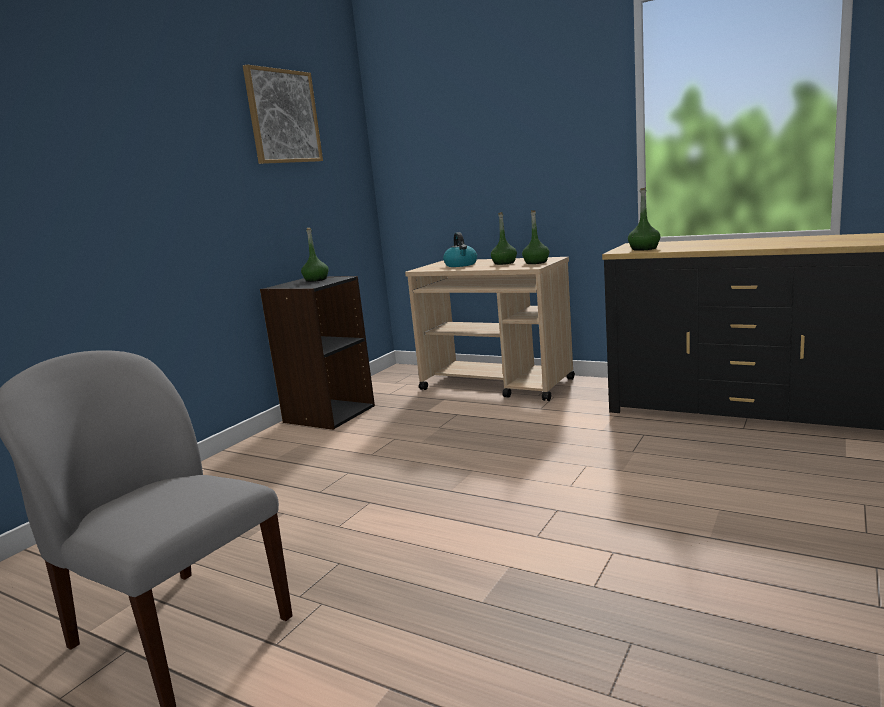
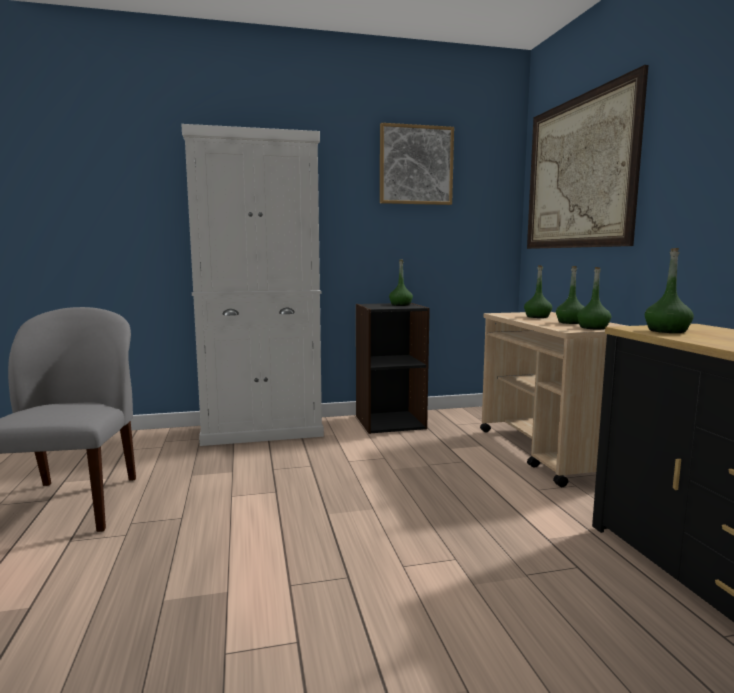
camera: 45 degrees right, 5 degrees down
kettle [443,232,477,267] -> green bottle [524,265,552,318]
none -> white cabinet [181,124,324,446]
none -> picture [527,65,648,249]

